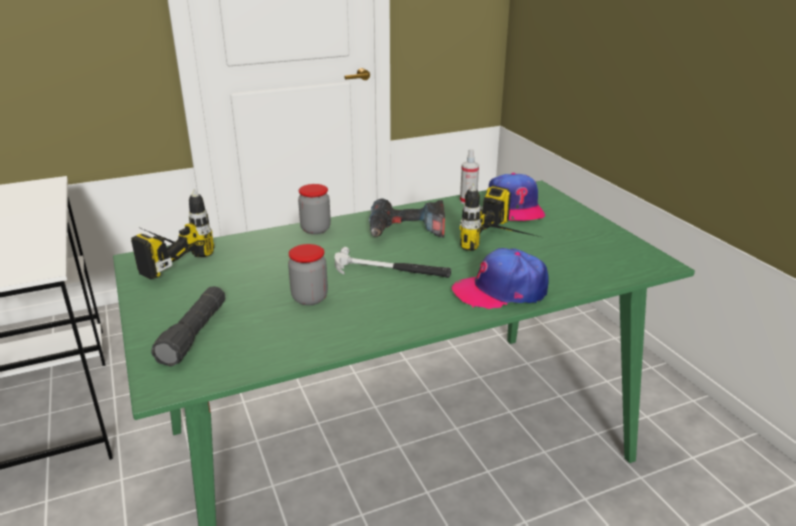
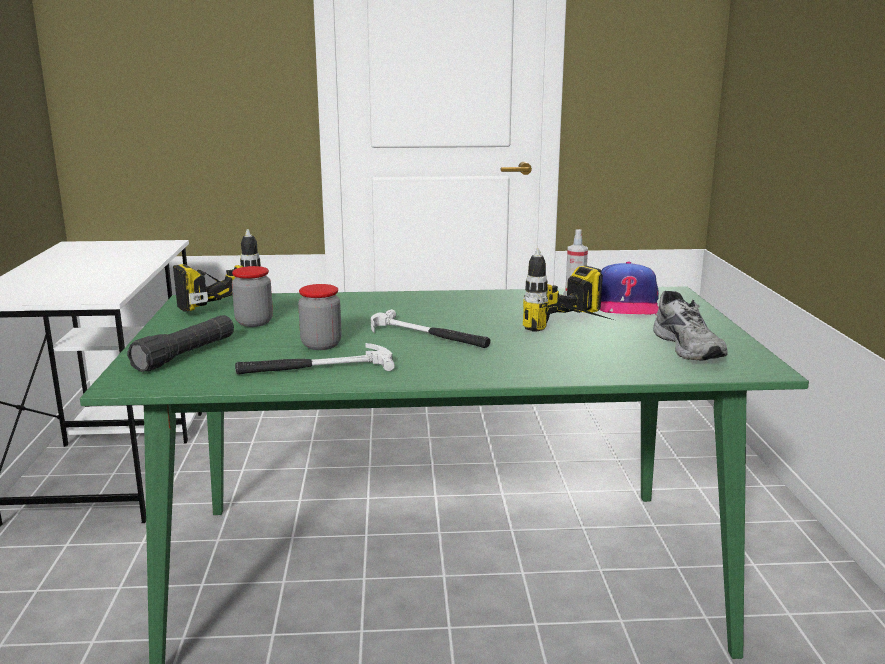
camera: 20 degrees right, 10 degrees down
jar [298,184,331,234] -> jar moved to [232,266,273,327]
power drill [369,199,445,238] -> none
cap [452,248,549,309] -> none
none -> hammer [235,343,395,375]
none -> grey shoe [653,291,728,360]

